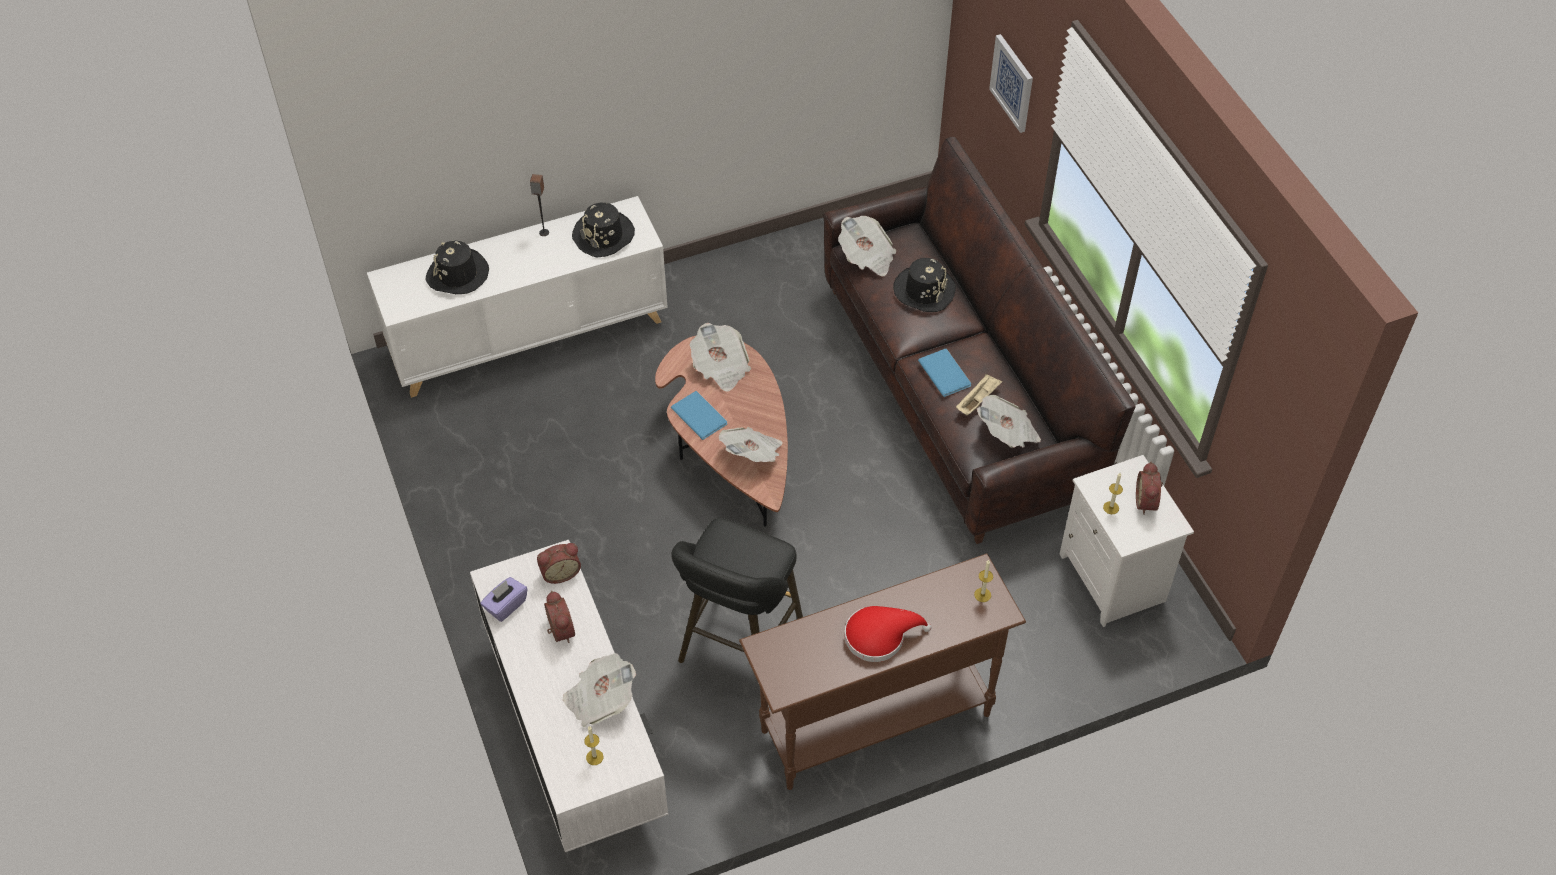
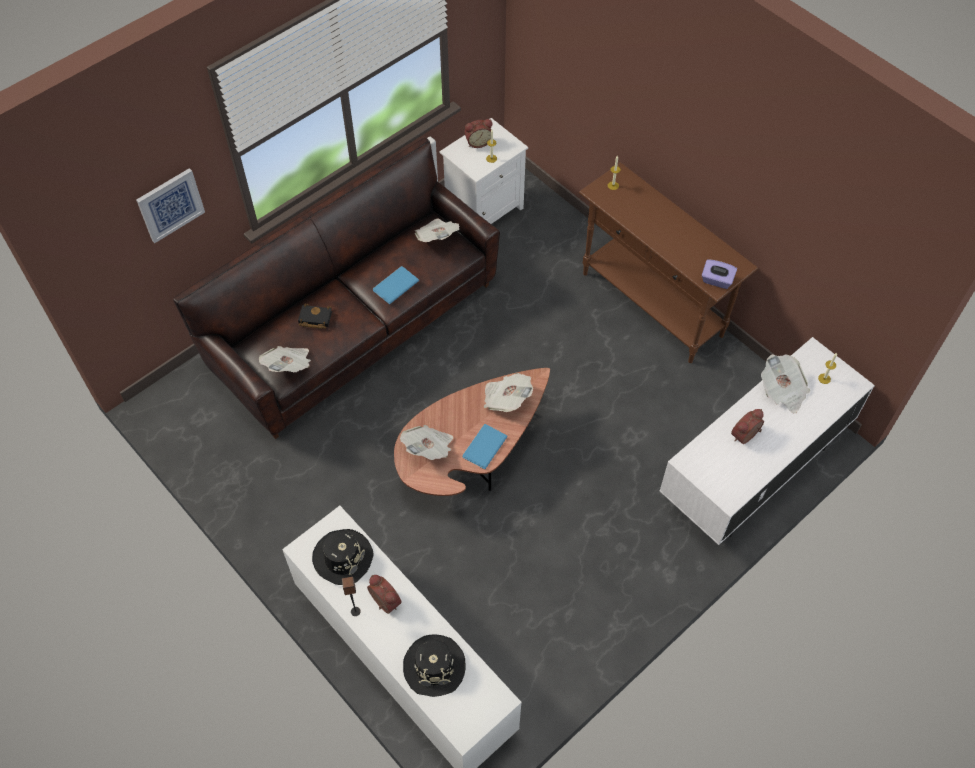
camera: 110 degrees left, 5 degrees up
purple tissue box [480,577,528,622] -> purple tissue box moved to [702,259,737,289]
alarm clock [537,543,581,584] -> alarm clock moved to [367,575,402,614]
black stool [671,518,803,663] -> none
red hat [844,606,931,662] -> none
black hat [893,258,956,312] -> black book [298,304,332,329]
beige tray [956,374,1002,416] -> none

